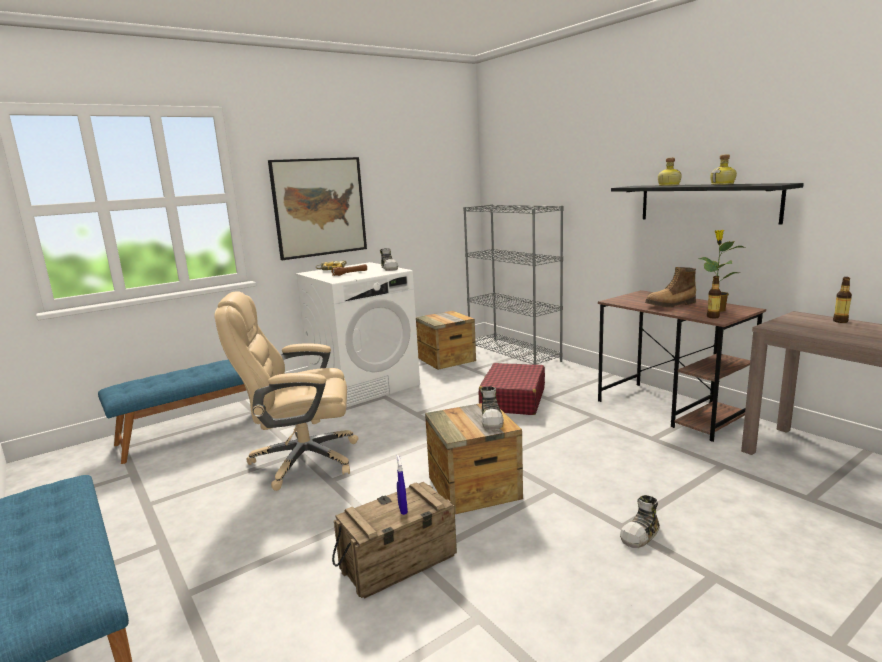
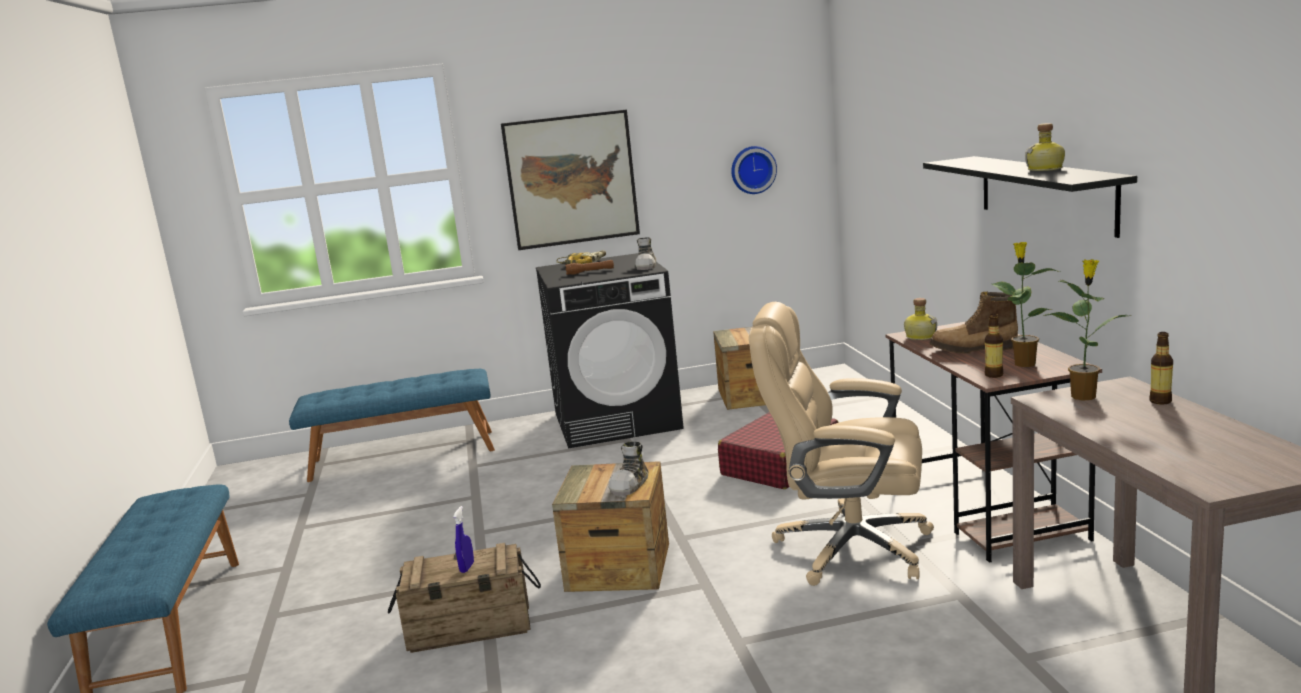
camera: 25 degrees right, 0 degrees up
beige office chair [214,291,359,491] -> beige office chair moved to [749,302,934,586]
white washing machine [295,262,420,407] -> black washing machine [536,253,684,448]
grey bookcase [463,204,563,365] -> none
shoe [620,495,660,548] -> none
bottle [658,158,681,186] -> bottle moved to [904,298,937,340]
none -> wall clock [731,146,777,194]
none -> potted plant [1043,259,1132,401]

